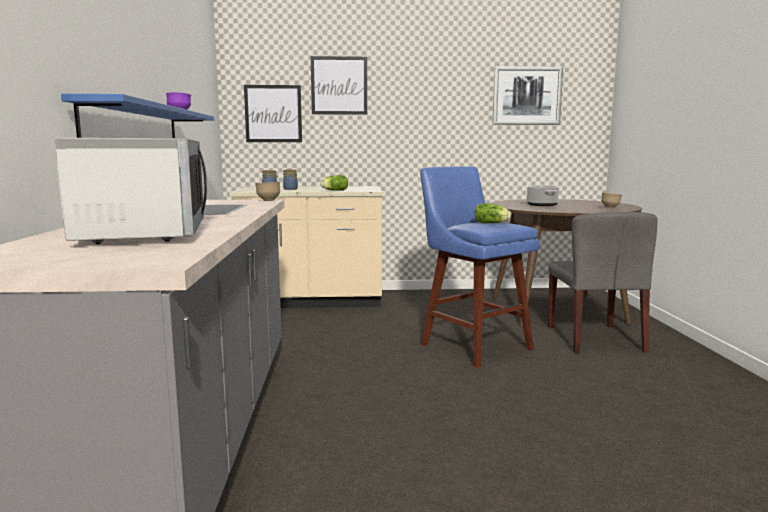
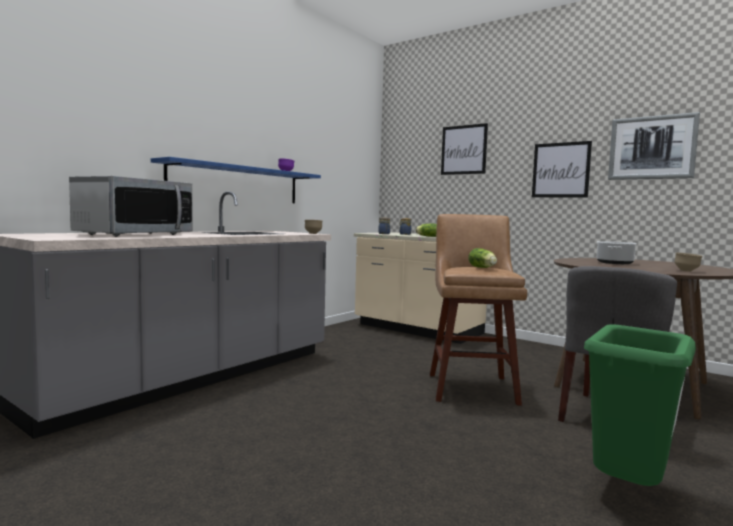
camera: 40 degrees right, 5 degrees down
picture [244,85,302,142] -> picture moved to [532,141,592,198]
blue stool [420,166,540,368] -> brown stool [430,214,527,406]
none -> green trash can [584,324,696,486]

